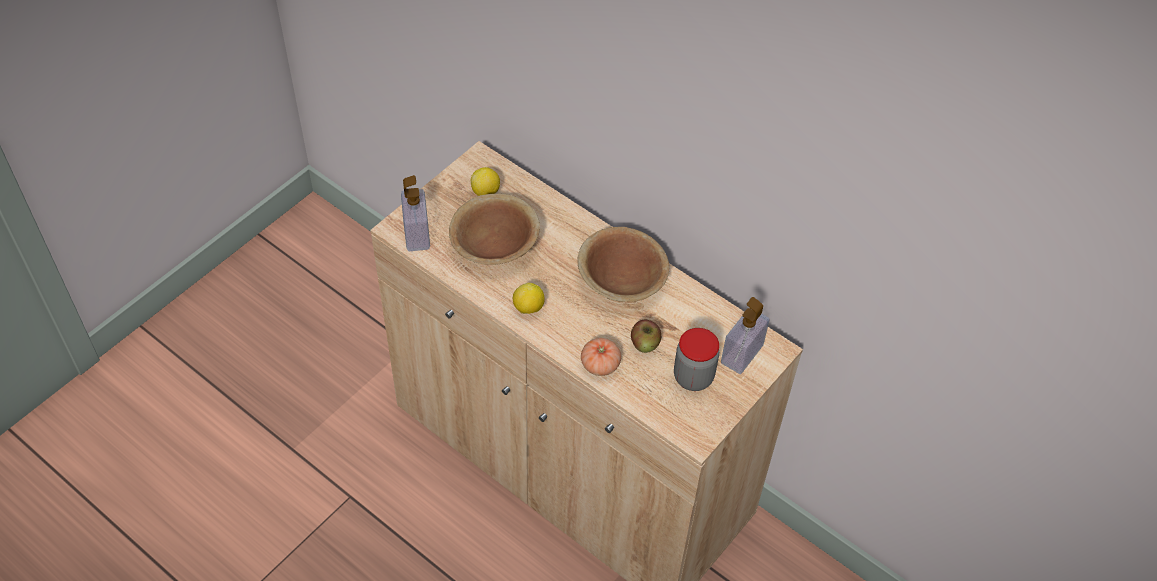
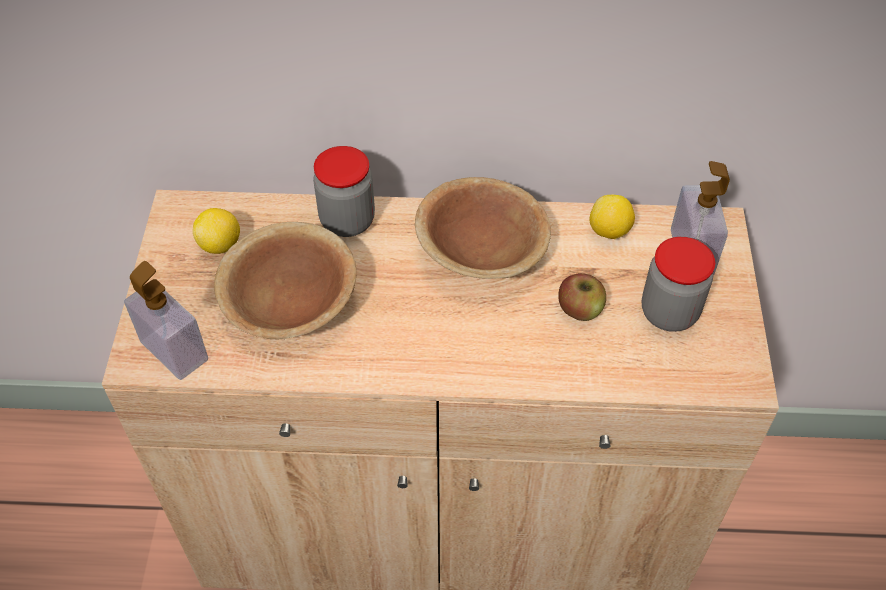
camera: 35 degrees left, 0 degrees up
lemon [513,283,544,314] -> lemon moved to [590,194,635,239]
tomato [581,338,621,376] -> none
none -> jar [313,146,375,237]

